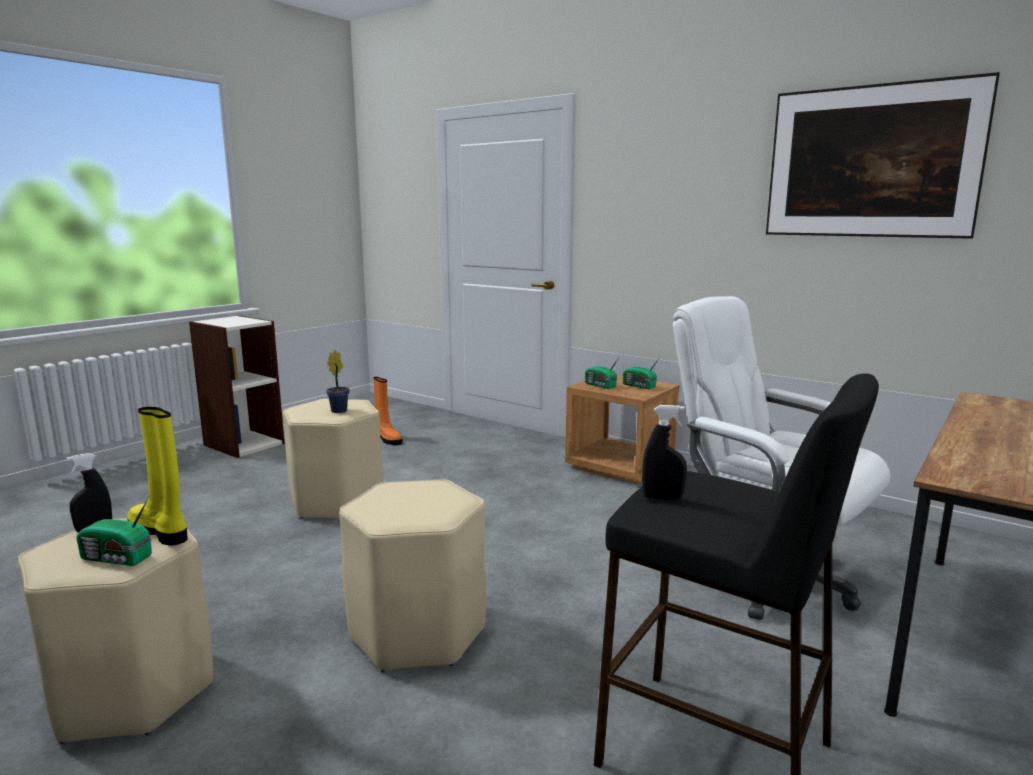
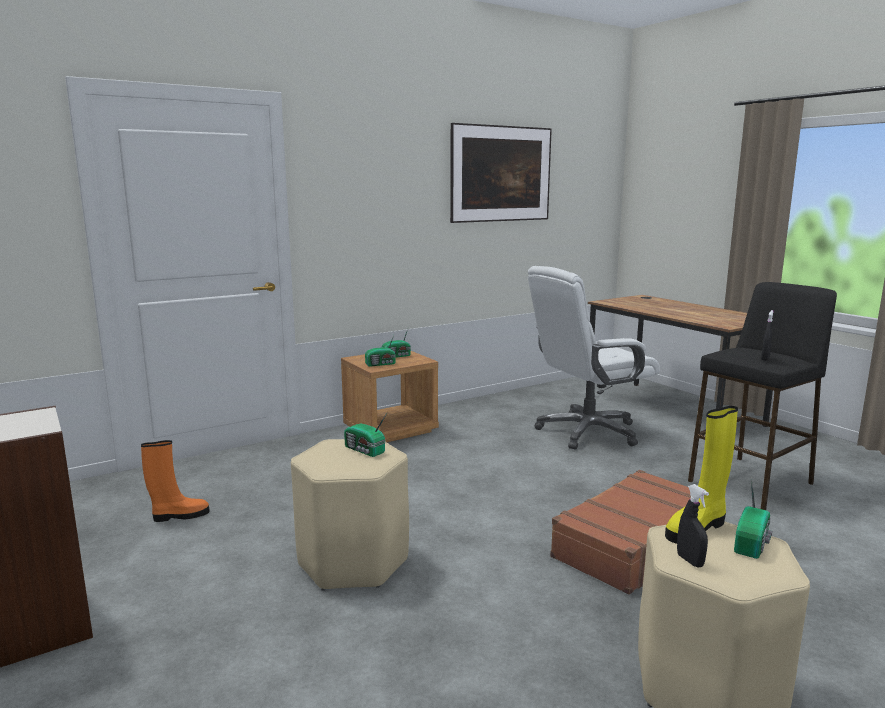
camera: 70 degrees left, 0 degrees up
potted plant [326,350,350,413] -> radio [344,413,387,457]
beige stool [339,479,487,672] -> brown suitcase [550,470,691,595]

